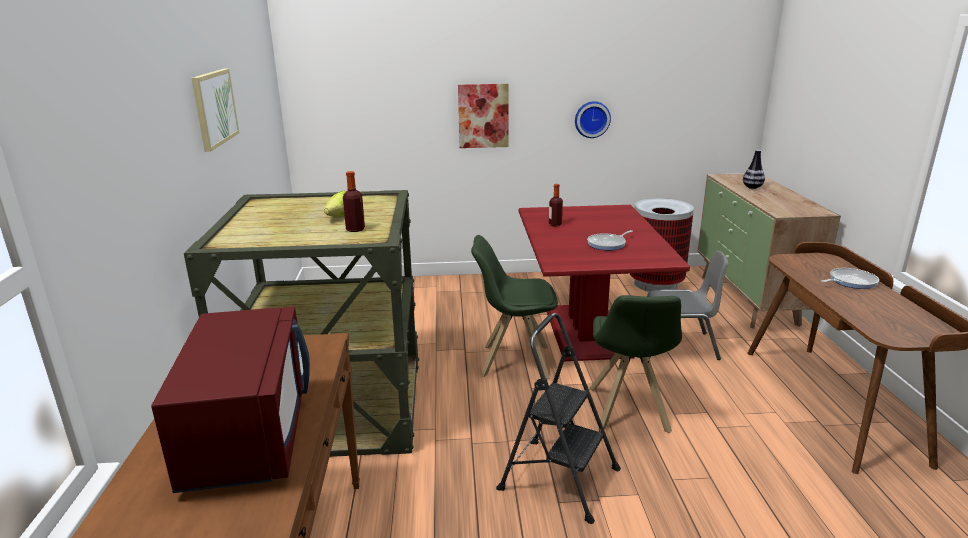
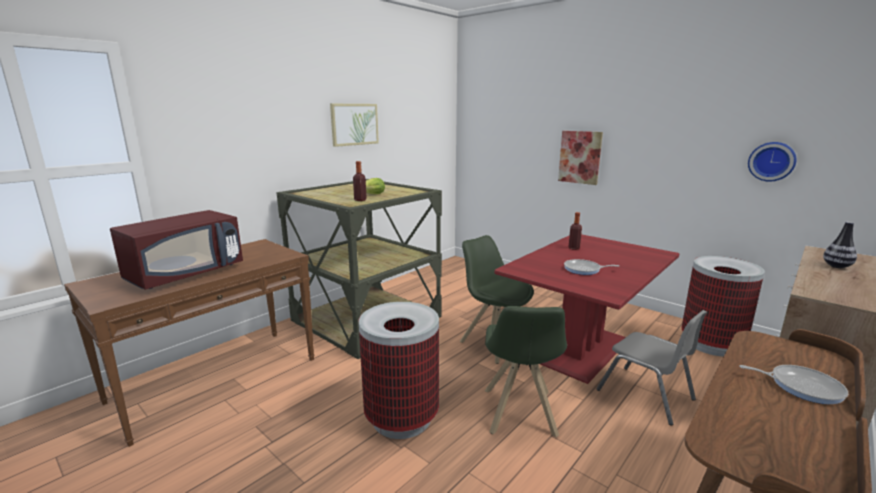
camera: 45 degrees right, 5 degrees down
black step ladder [496,313,621,524] -> trash can [359,302,439,439]
wall clock [575,101,611,138] -> wall clock moved to [748,142,797,182]
green chair [589,295,682,433] -> green chair turned 45 degrees counterclockwise [485,306,567,437]

